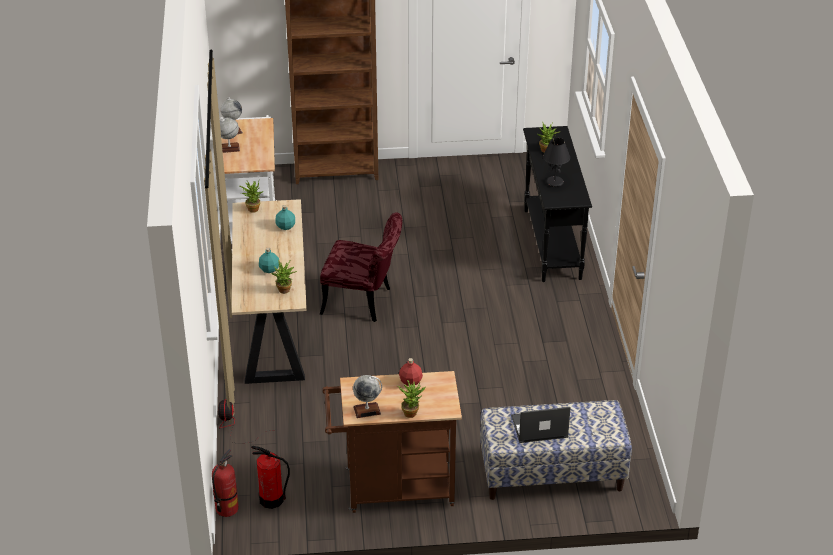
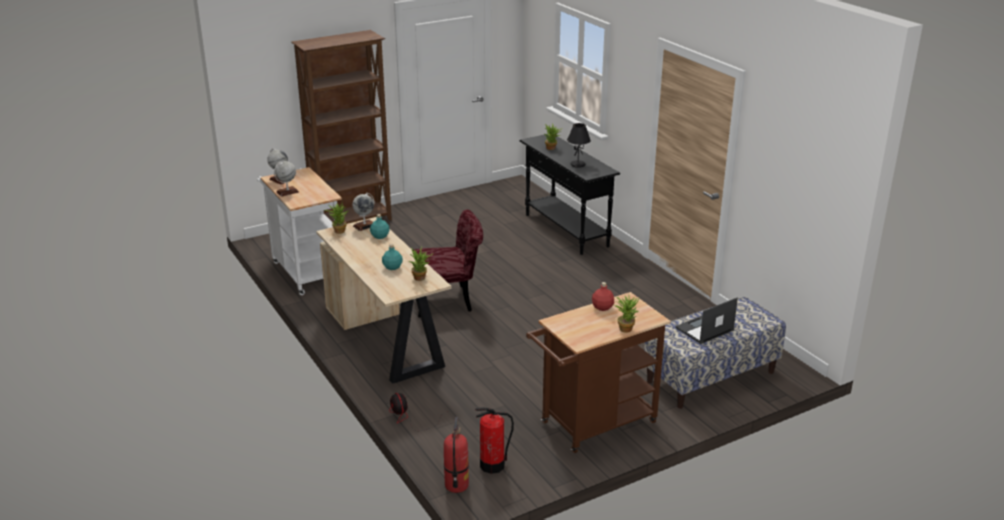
camera: 25 degrees left, 10 degrees down
globe [353,375,382,418] -> globe moved to [353,193,374,231]

